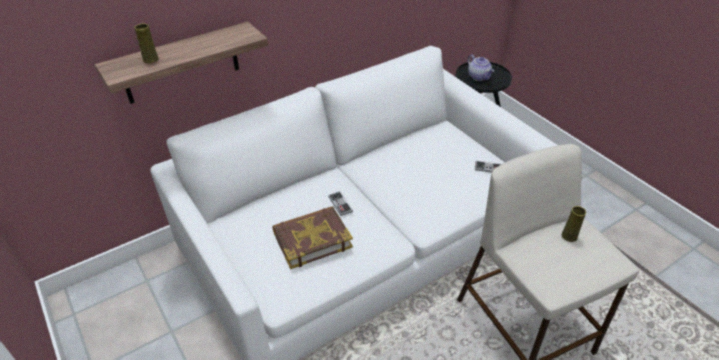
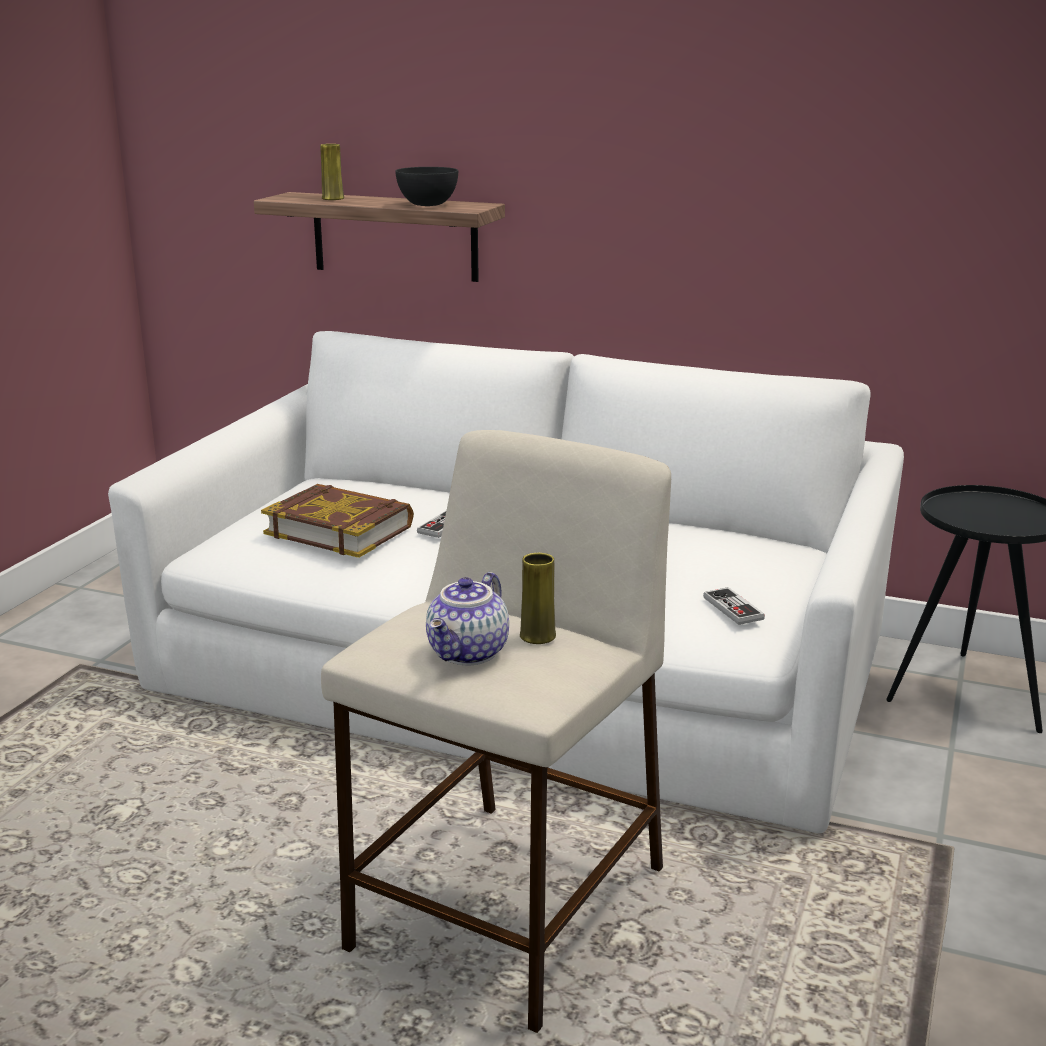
camera: 55 degrees right, 20 degrees down
teapot [468,54,494,81] -> teapot moved to [426,572,509,666]
none -> black bowl [395,167,458,206]

